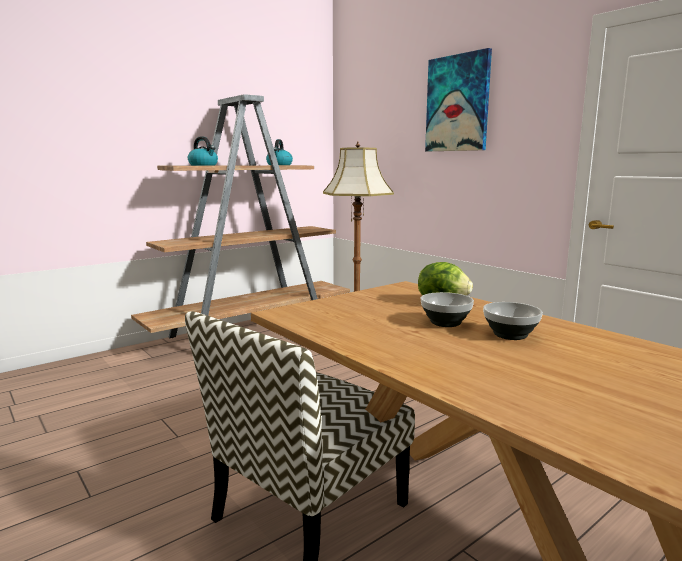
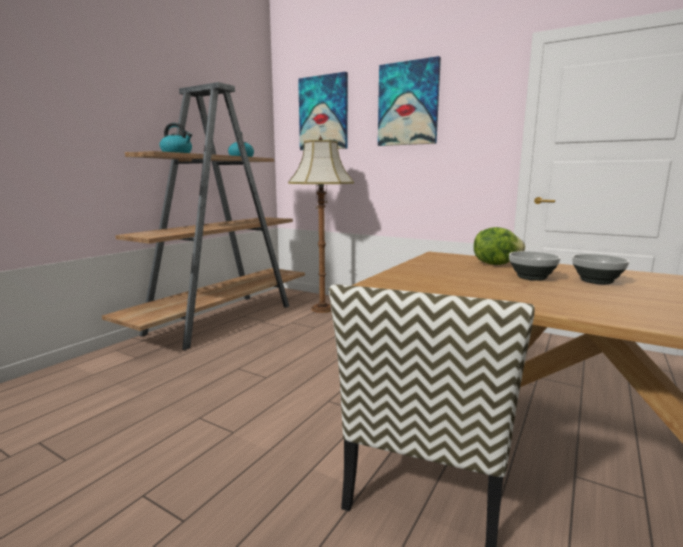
camera: 20 degrees left, 0 degrees up
none -> picture [298,72,348,150]

